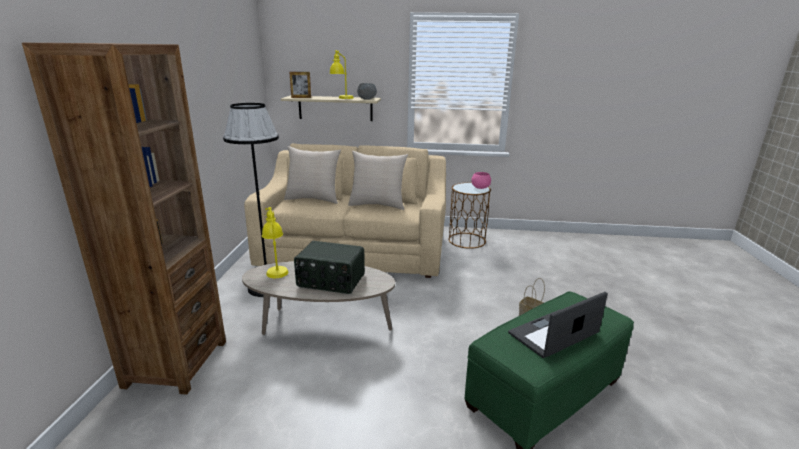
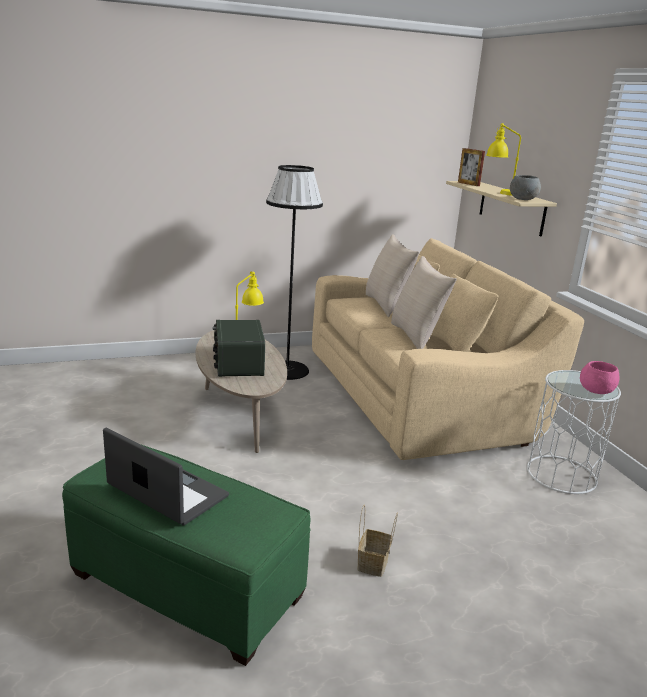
camera: 65 degrees right, 0 degrees up
brown bookcase [22,43,226,395] -> none
brown side table [449,183,491,249] -> white side table [527,370,621,494]

